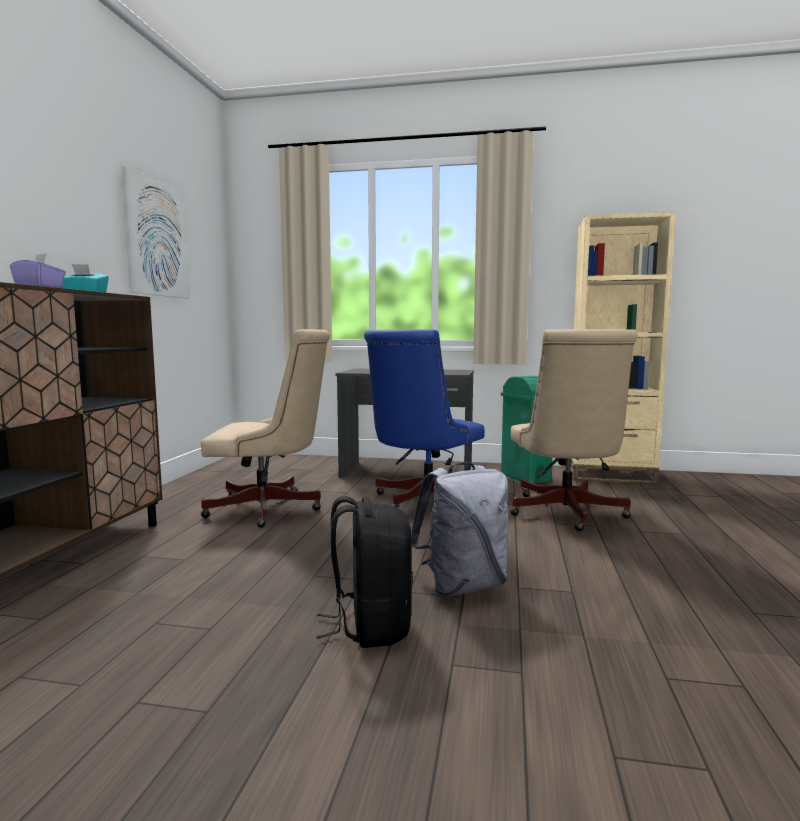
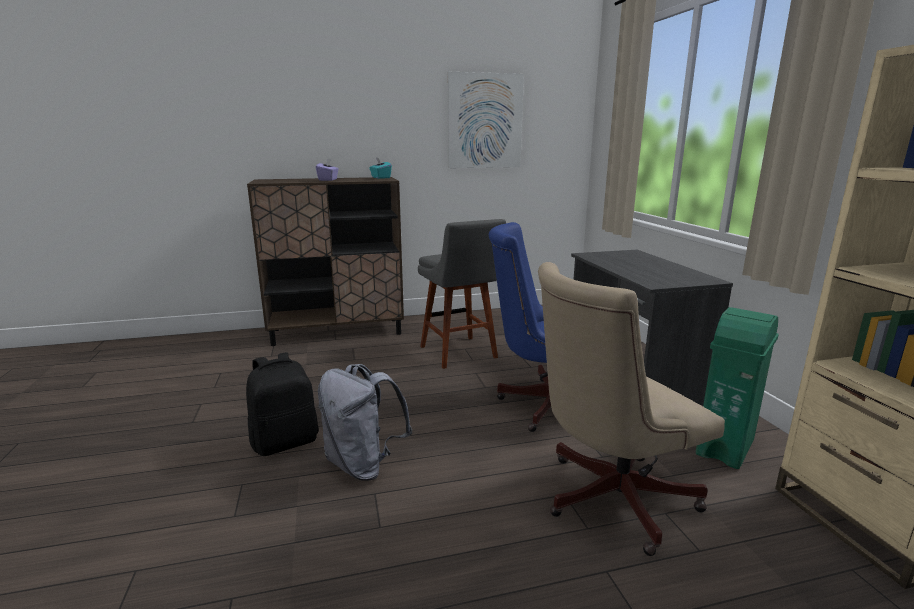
camera: 65 degrees right, 10 degrees up
beige office chair [201,330,330,528] -> grey stool [418,219,506,369]

